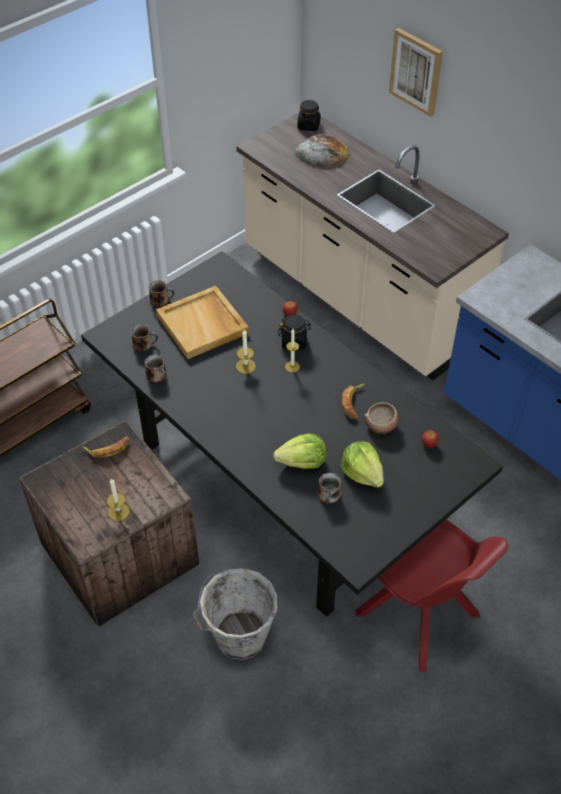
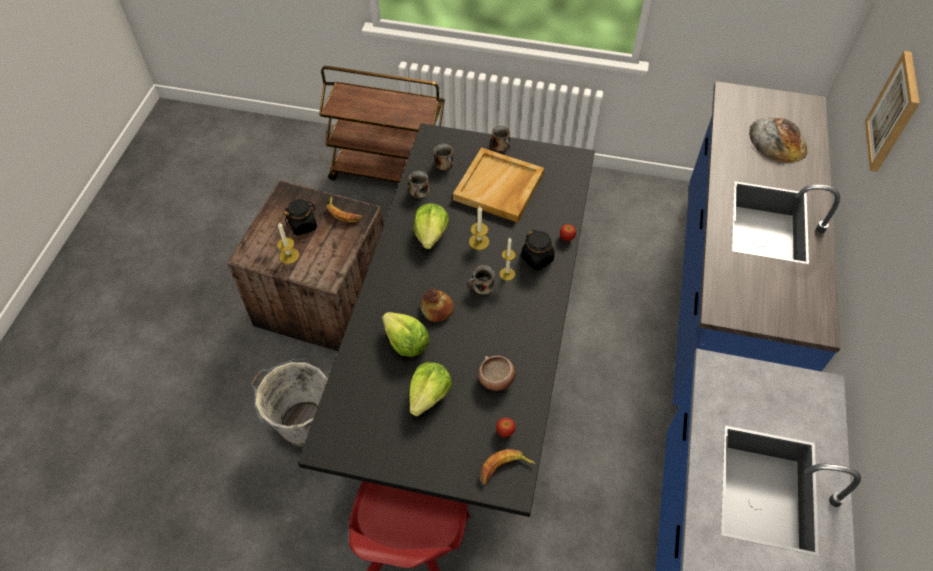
camera: 55 degrees right, 5 degrees up
beige counter [236,113,509,380] -> blue counter [672,81,841,406]
black jar [298,100,321,131] -> black jar moved to [284,199,317,236]
mug [318,473,341,504] -> mug moved to [467,265,495,295]
banana [342,384,365,419] -> banana moved to [480,449,535,485]
none -> lettuce [414,203,449,249]
none -> bread [421,289,454,322]

